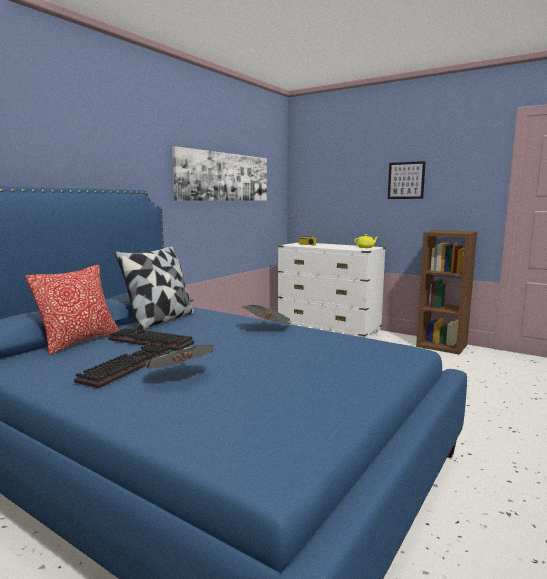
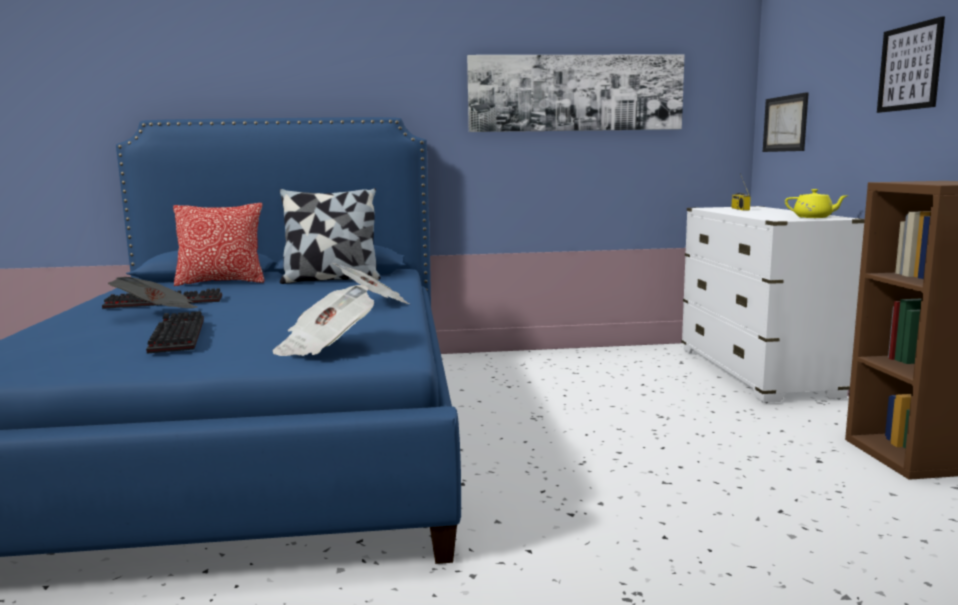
camera: 50 degrees right, 0 degrees up
keyboard [109,328,194,351] -> keyboard moved to [146,311,204,354]
none -> newspaper [273,285,374,356]
none -> picture [763,92,809,152]

